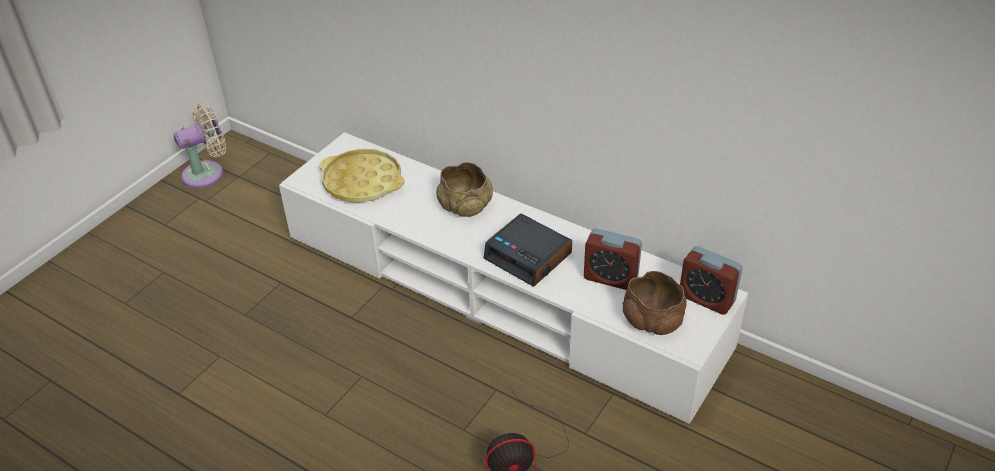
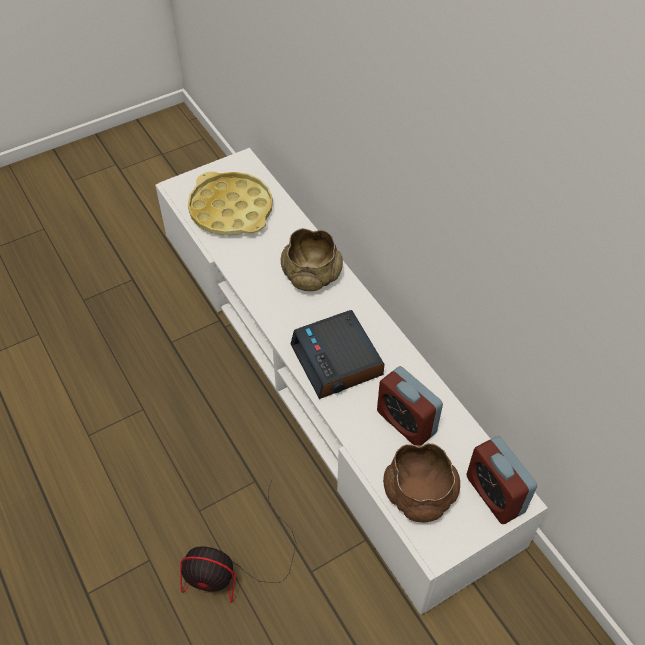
camera: 25 degrees right, 10 degrees up
beige fan [173,103,226,188] -> none

